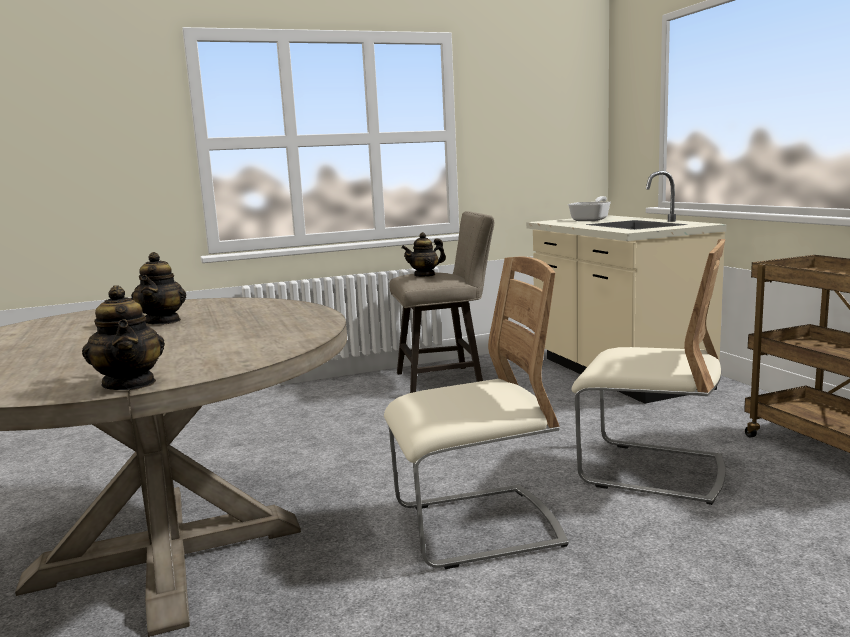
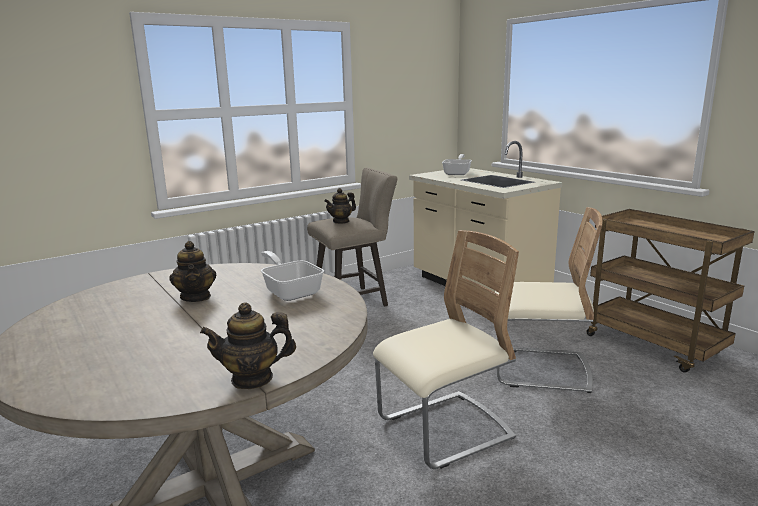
camera: 15 degrees left, 5 degrees up
teapot [82,285,165,390] -> teapot turned 120 degrees clockwise [200,302,296,389]
none -> frying pan [261,251,324,301]

